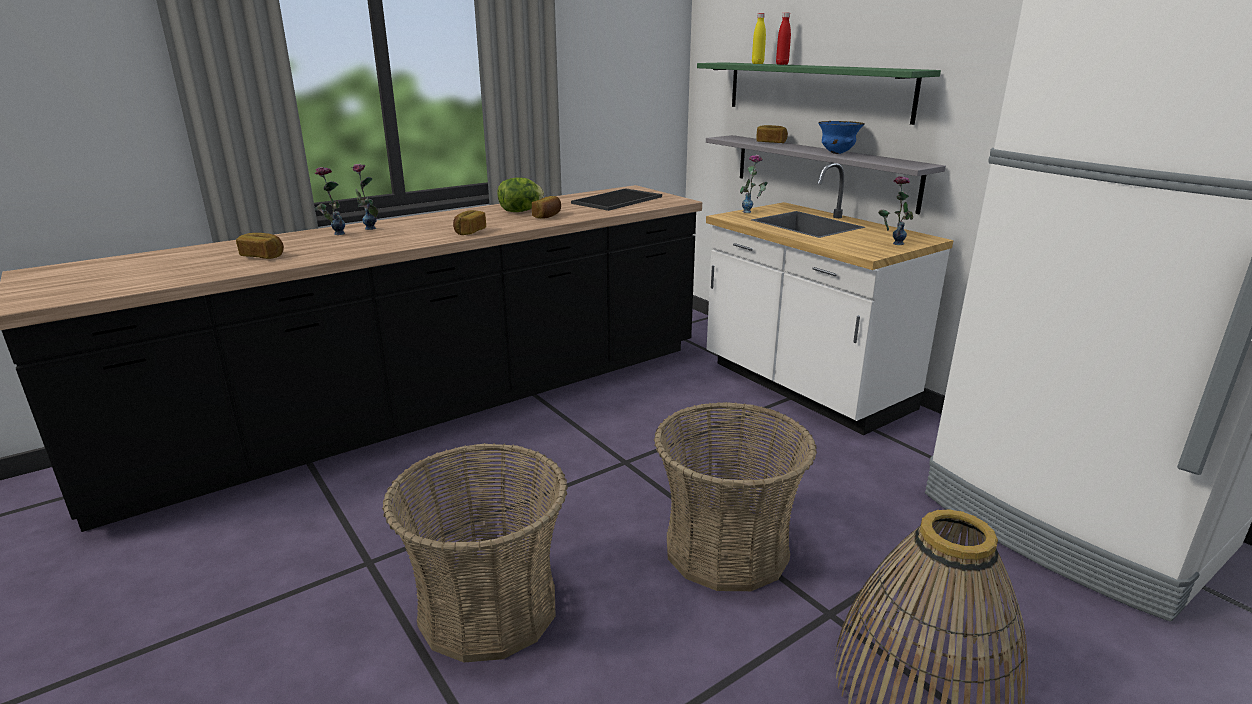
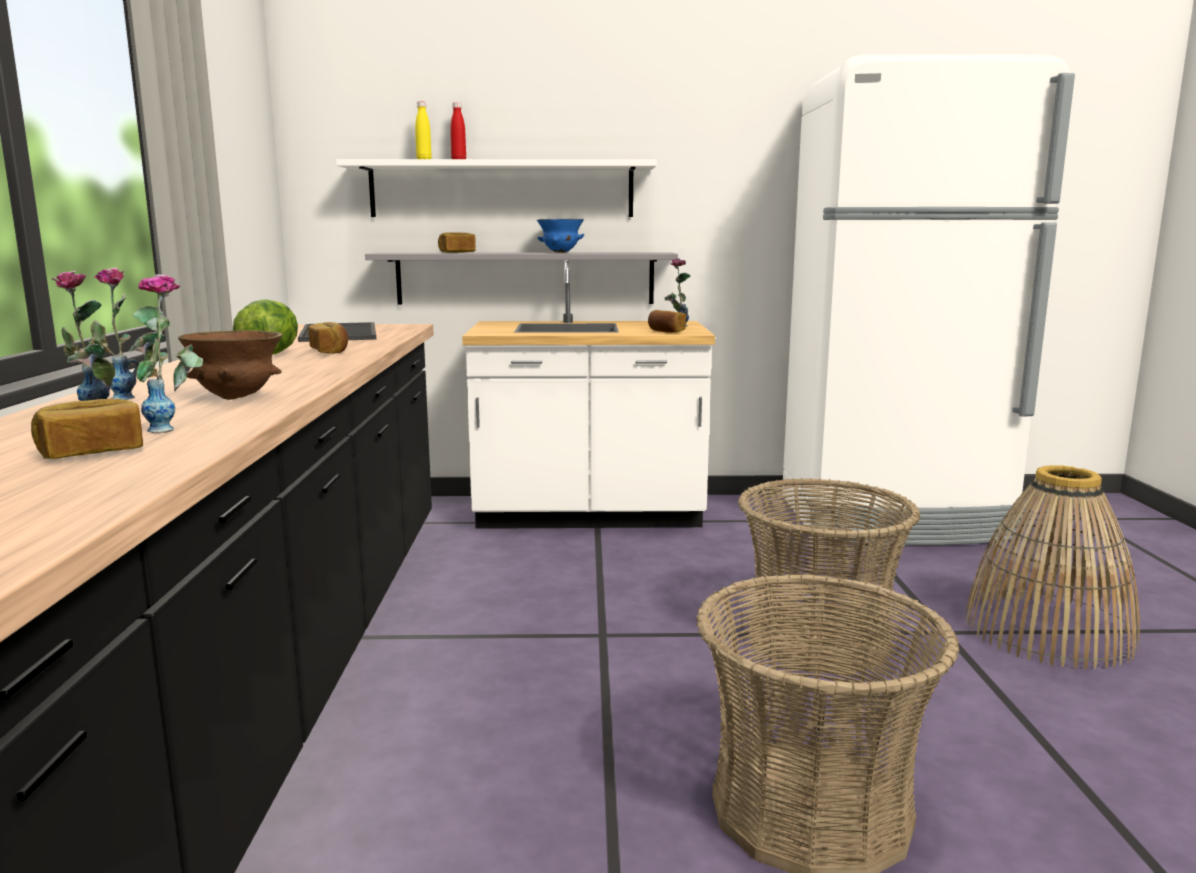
camera: 55 degrees left, 10 degrees down
bread [453,210,486,235] -> bread moved to [648,310,686,333]
green shelf [697,62,941,125] -> white shelf [336,159,657,217]
vase [740,154,768,213] -> vase moved to [133,274,203,433]
none -> brown bowl [178,330,283,400]

